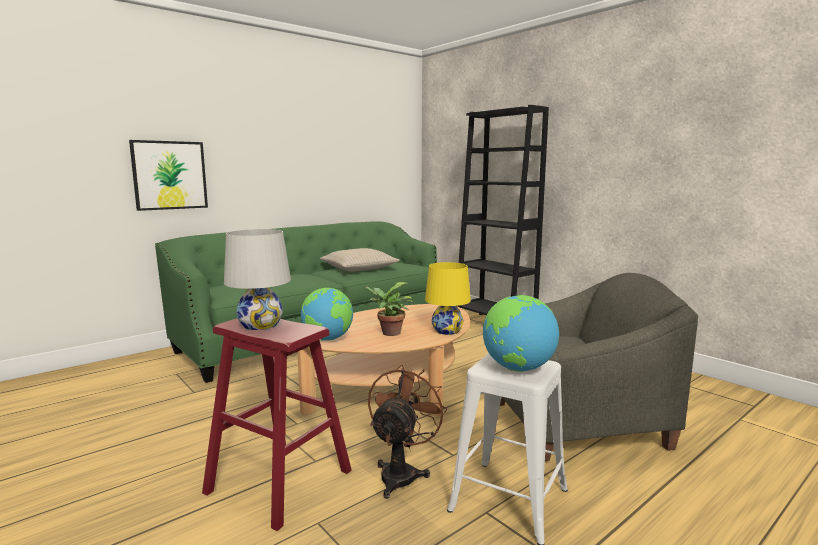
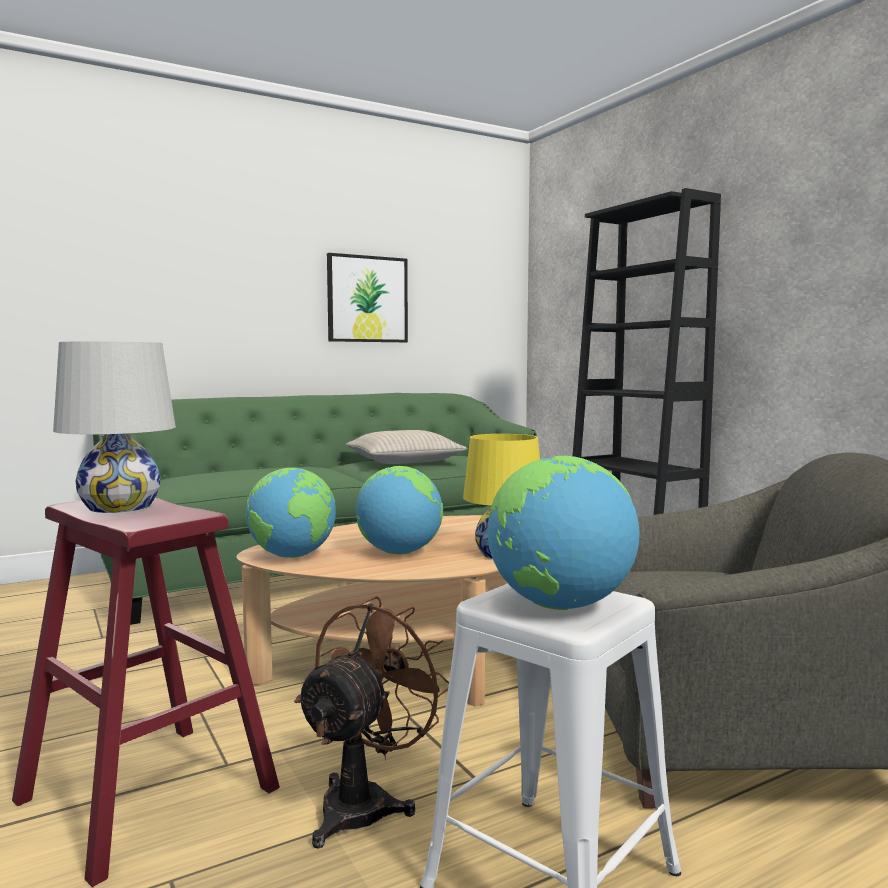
camera: 10 degrees right, 5 degrees down
picture [129,140,208,211] -> picture moved to [327,253,408,342]
potted plant [363,282,413,336] -> globe [356,466,443,554]

